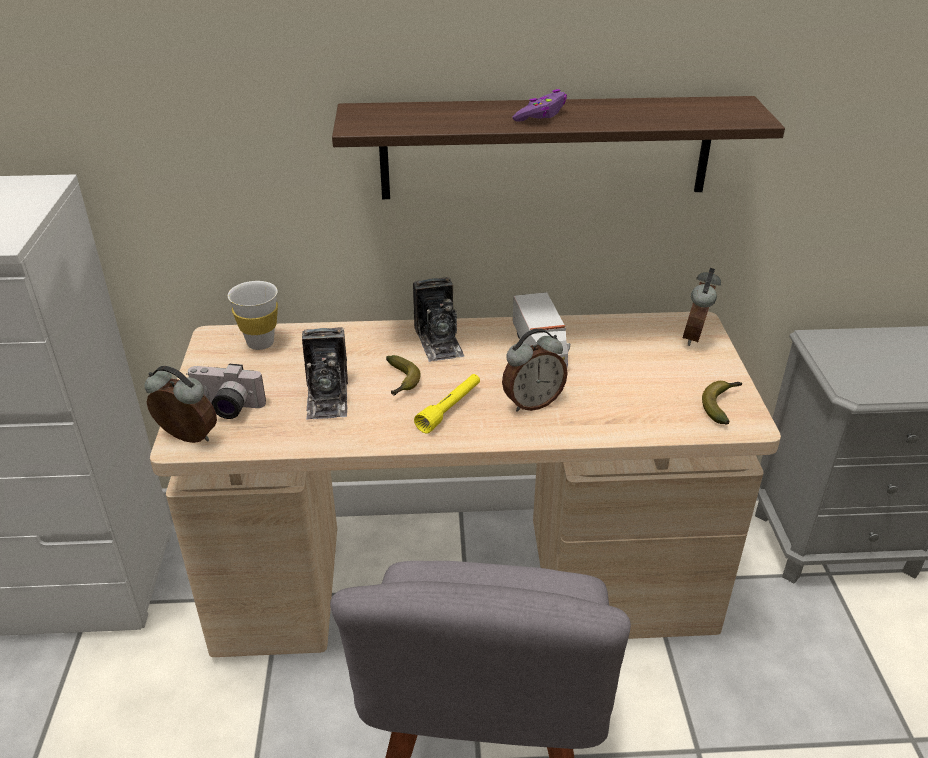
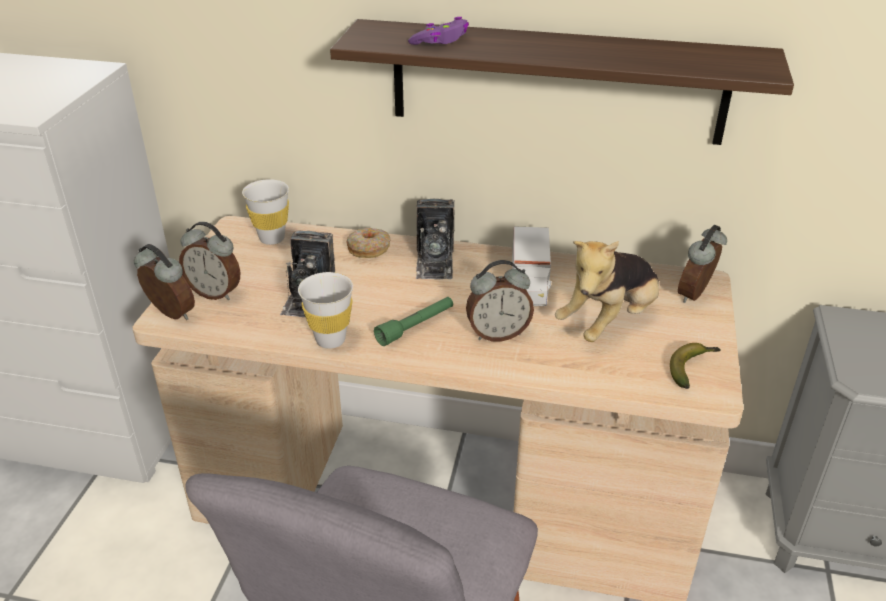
camera: 15 degrees right, 0 degrees up
camera [186,364,266,419] -> alarm clock [179,222,241,301]
banana [386,355,421,396] -> none
yellow flashlight [414,374,480,433] -> green flashlight [374,297,453,346]
purple game controller [512,89,567,122] -> purple game controller moved to [408,17,469,45]
none -> white cup [298,272,353,349]
none -> donut [346,228,391,258]
none -> plush toy [555,241,659,342]

